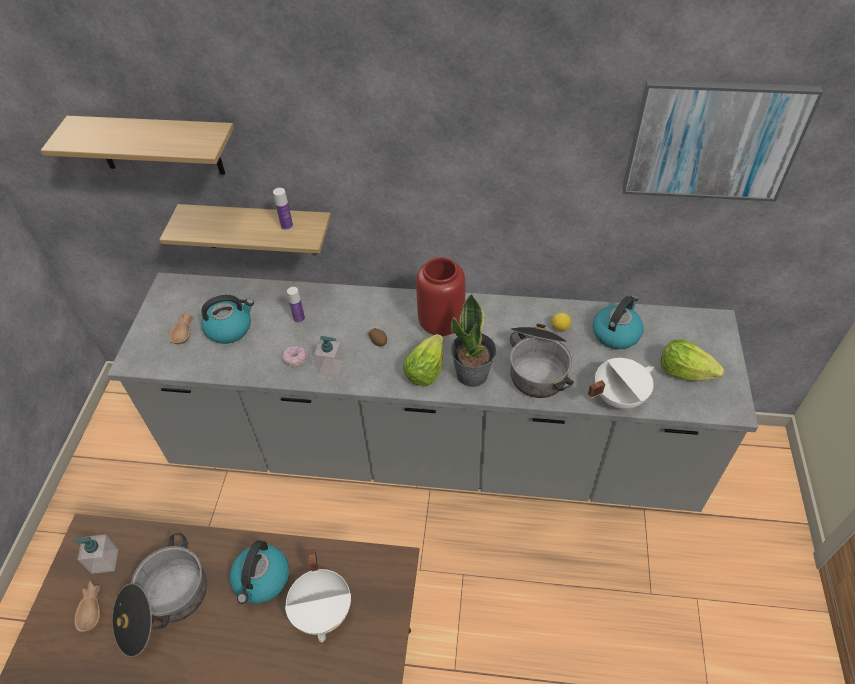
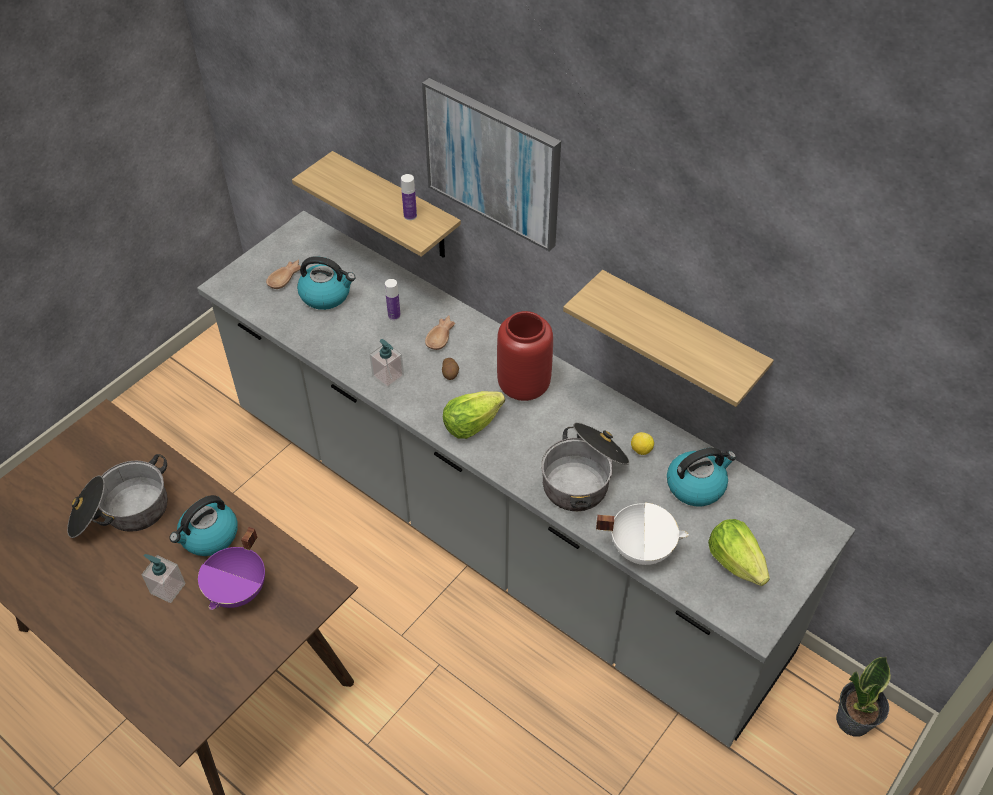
camera: 30 degrees right, 0 degrees up
shelf [40,116,234,174] -> shelf moved to [563,270,774,407]
soap dispenser [72,535,118,574] -> soap dispenser moved to [141,554,186,603]
brown bowl [74,581,101,632] -> brown bowl moved to [425,315,455,350]
donut [282,346,306,366] -> none
white cooking pot [285,549,351,642] -> purple cooking pot [198,527,265,610]
potted plant [451,294,497,387] -> potted plant moved to [836,657,891,737]
picture [622,79,823,202] -> picture moved to [422,78,561,251]

